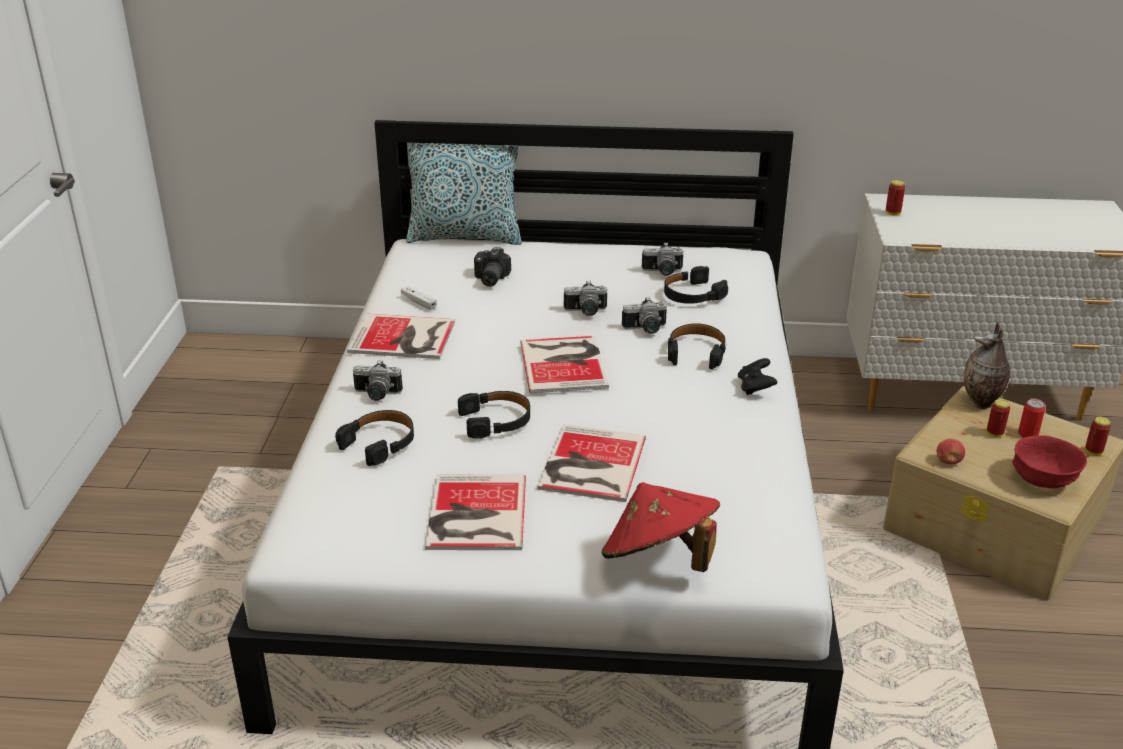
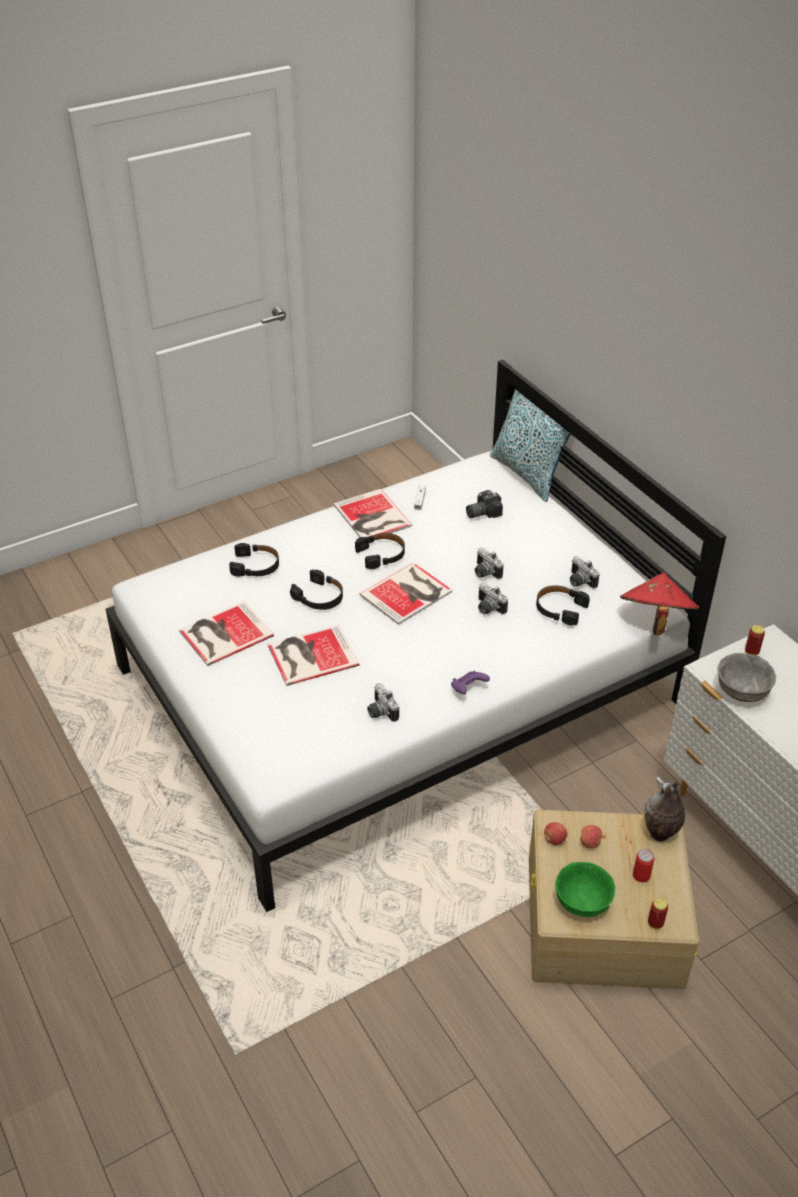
camera: 55 degrees right, 10 degrees up
camera [353,360,403,401] -> camera moved to [367,683,399,722]
red hat [602,482,720,572] -> red hat moved to [620,573,699,635]
black headphones [668,323,726,369] -> black headphones moved to [355,533,405,569]
black game controller [738,358,777,395] -> purple game controller [451,671,490,695]
can [987,399,1010,437] -> none
red bowl [1012,436,1087,488] -> green bowl [555,862,615,917]
none -> apple [580,825,602,848]
none -> grey bowl [718,653,776,702]

